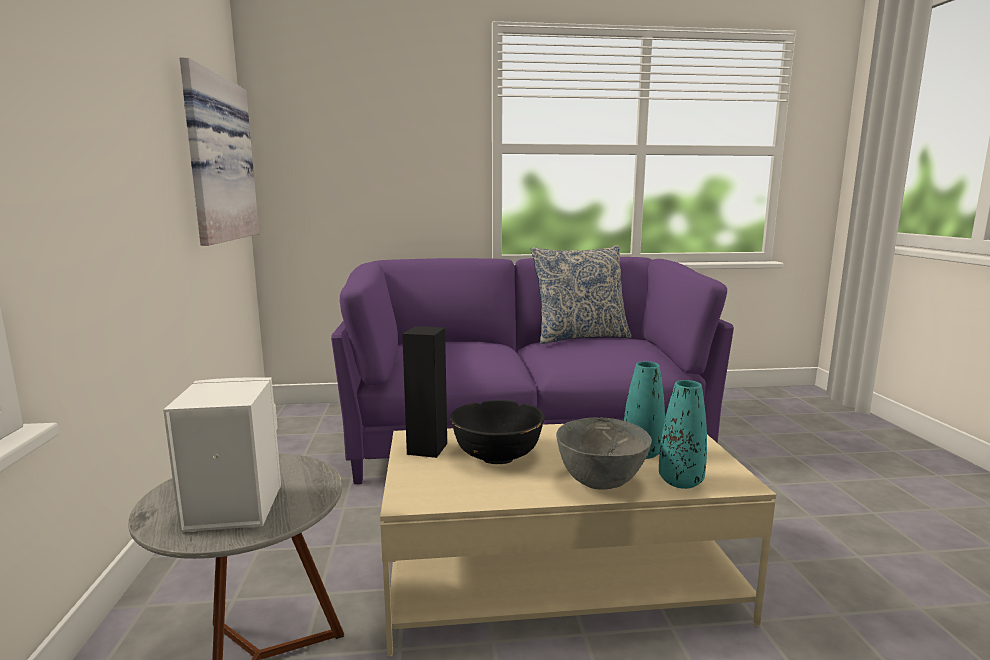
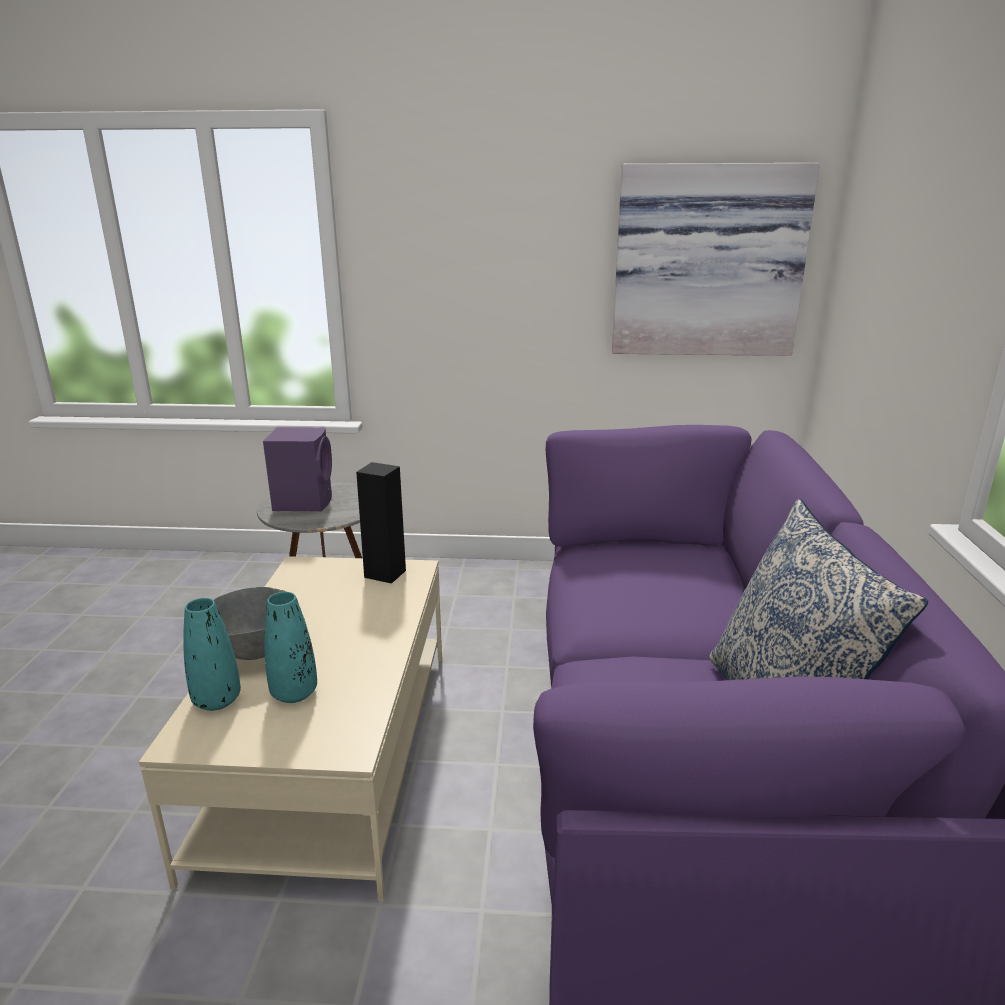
camera: 100 degrees right, 10 degrees up
white speaker [163,377,281,532] -> purple speaker [263,427,332,512]
black bowl [450,400,545,464] -> none

